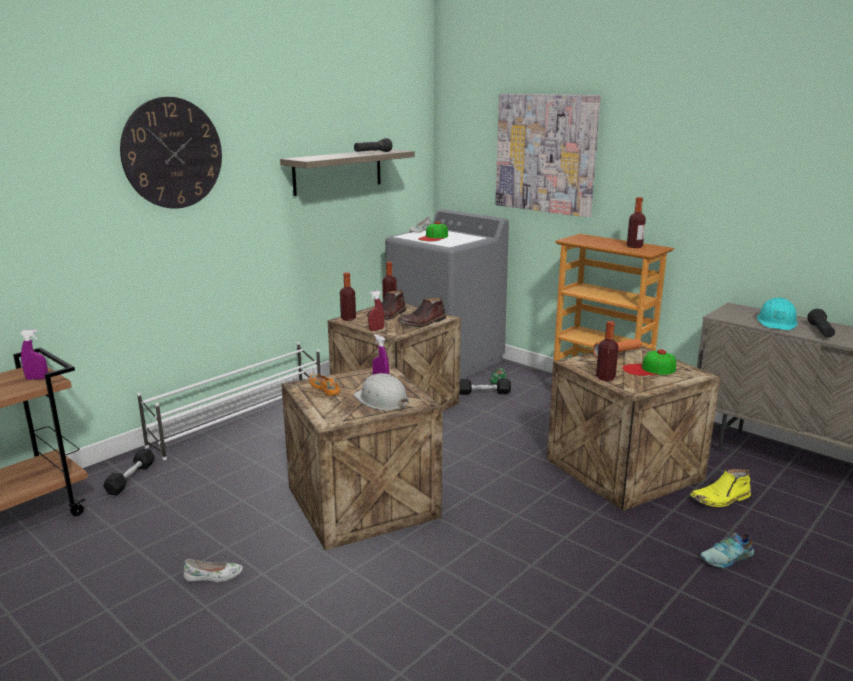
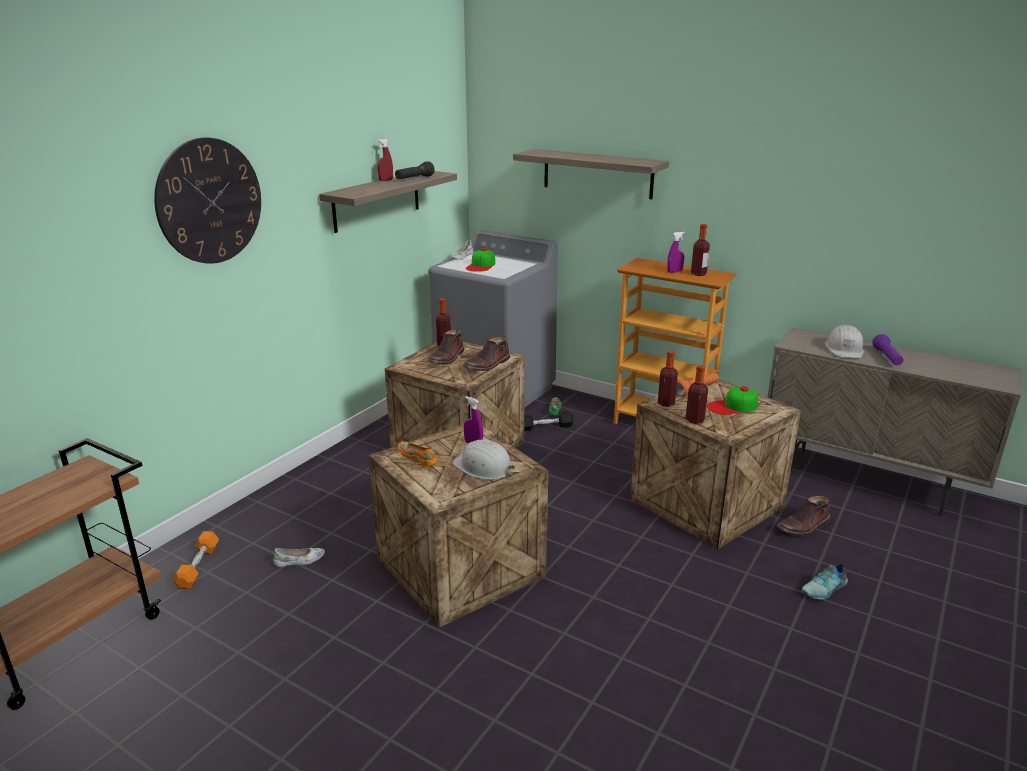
camera: 10 degrees left, 5 degrees up
purple spray bottle [20,330,48,380] -> purple spray bottle moved to [667,232,685,273]
black dumbbell [103,449,155,495] -> orange dumbbell [173,531,219,589]
white shoe rack [137,342,321,460] -> none
white shoe [184,559,243,582] -> white shoe moved to [273,548,325,567]
bottle [340,272,356,321] -> bottle moved to [658,350,678,407]
red spray bottle [368,291,384,331] -> red spray bottle moved to [377,138,393,181]
picture [495,94,601,217] -> shelf [513,149,669,199]
yellow boot [690,469,751,507] -> brown boot [777,496,830,536]
turquoise hard hat [757,297,798,330] -> white hard hat [825,325,864,358]
black flashlight [807,309,835,338] -> purple flashlight [872,334,904,365]

